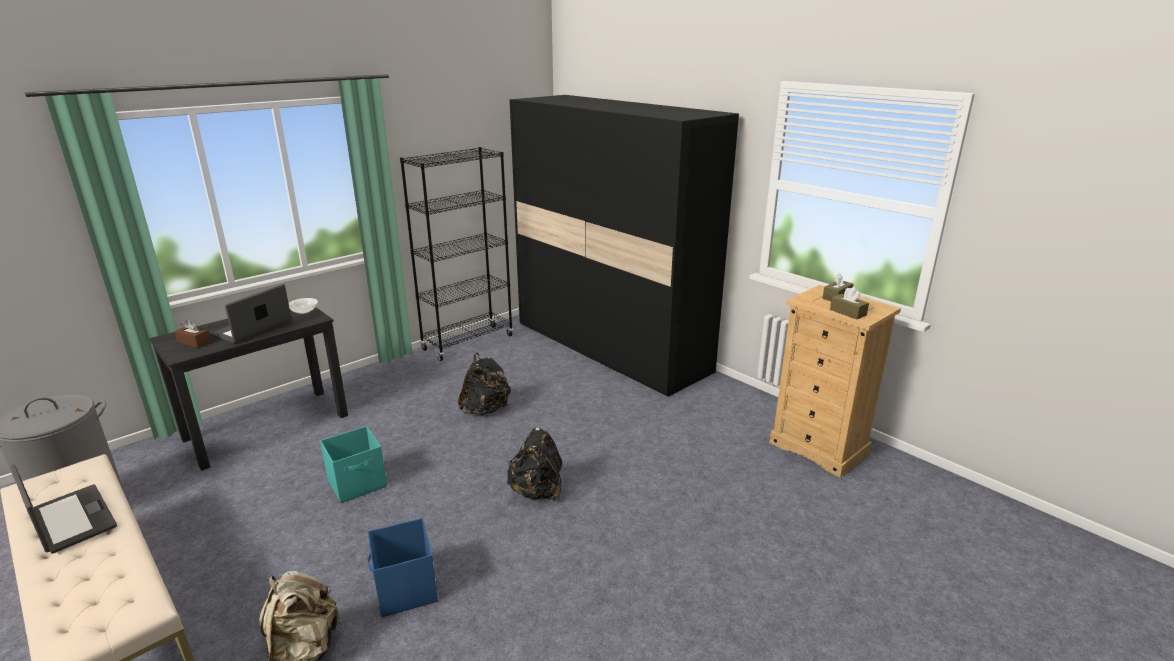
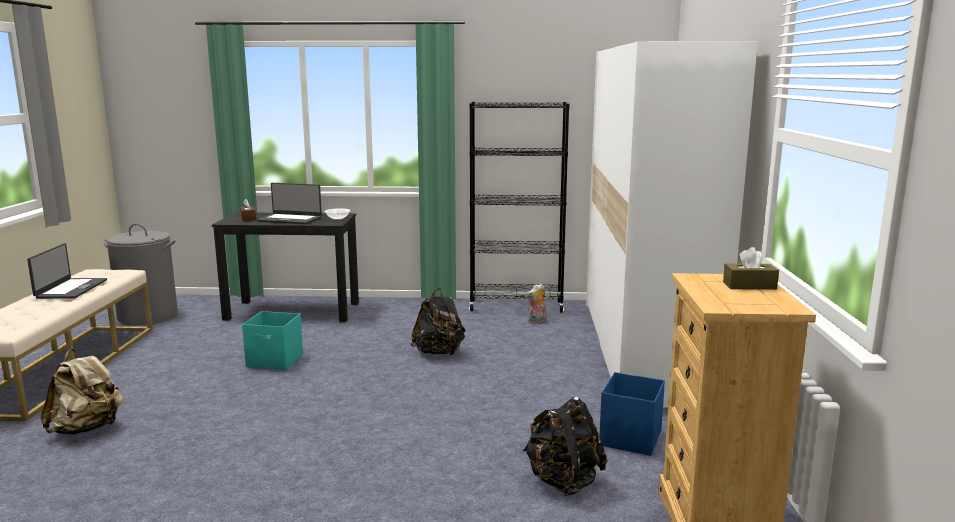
camera: 45 degrees right, 10 degrees down
laptop [210,284,291,344] -> laptop turned 150 degrees counterclockwise [257,183,322,224]
blue storage box [368,518,438,617] -> blue storage box moved to [599,372,665,456]
black backpack [507,428,563,501] -> black backpack moved to [523,396,608,496]
black wardrobe [509,95,739,397] -> white wardrobe [586,41,758,408]
brown tissue box [830,287,869,319] -> none
none -> plush toy [526,284,547,323]

